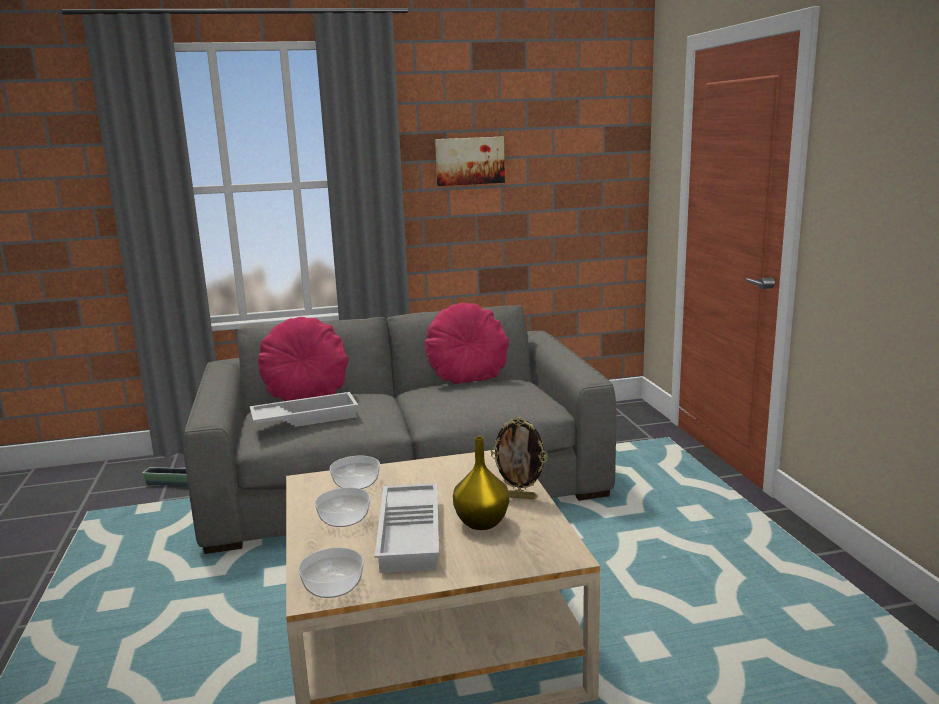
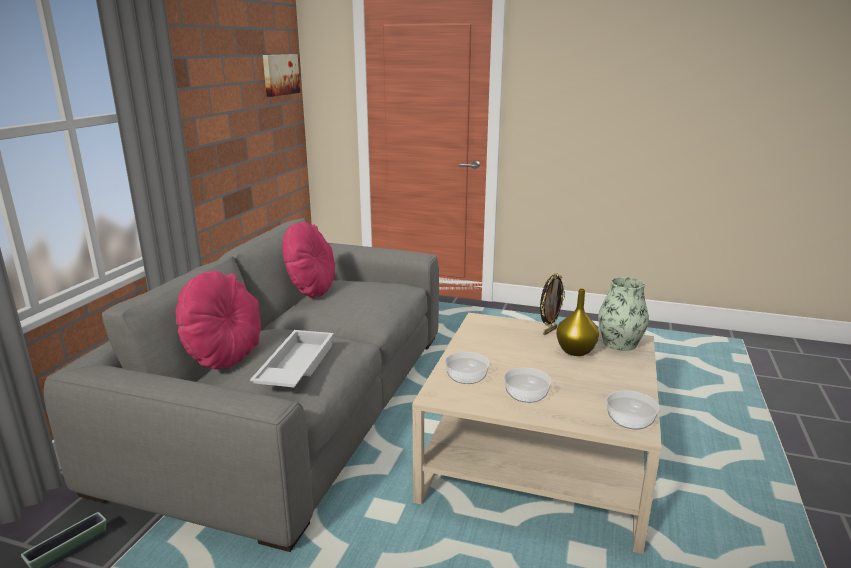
camera: 60 degrees left, 5 degrees up
white tray [375,483,439,573] -> none
picture [435,137,505,186] -> picture moved to [263,54,300,97]
none -> vase [598,277,649,351]

